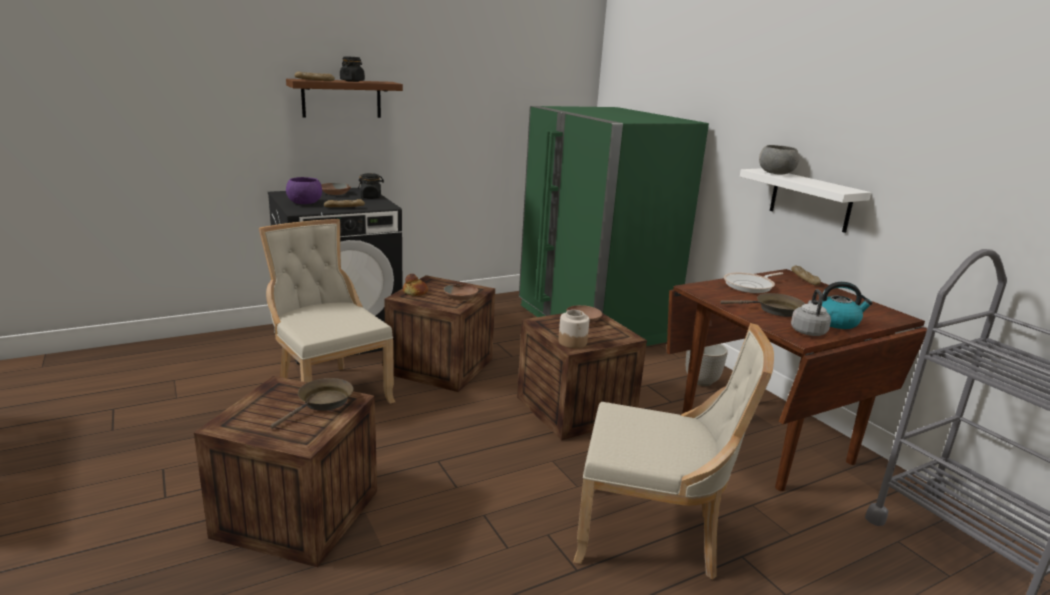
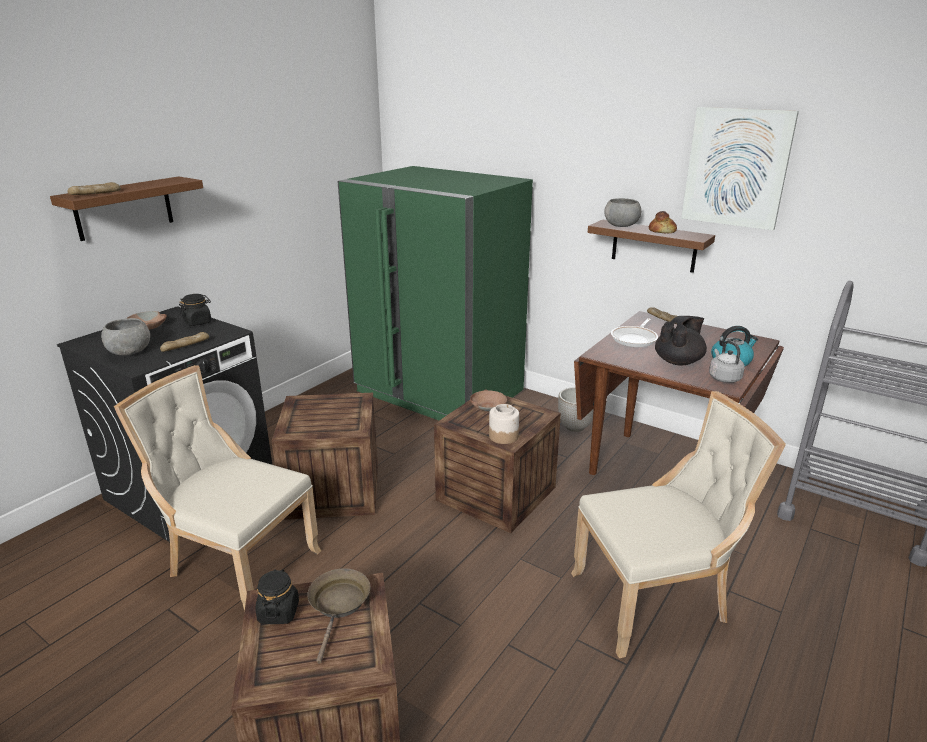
camera: 25 degrees left, 5 degrees up
purple bowl [286,177,322,204] -> grey bowl [101,318,150,356]
black jar [340,56,365,82] -> black jar moved to [255,569,299,624]
bread [403,274,428,296] -> bread moved to [649,211,677,233]
brown bowl [444,284,478,300] -> none
brown frying pan [721,293,805,317] -> black teapot [655,316,707,365]
white shelf [740,168,871,233] -> brown shelf [588,220,715,273]
none -> picture [681,107,799,230]

